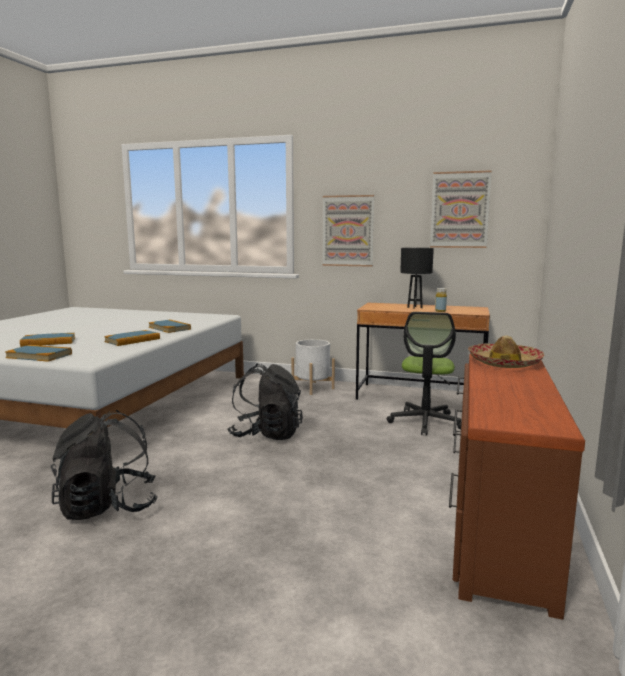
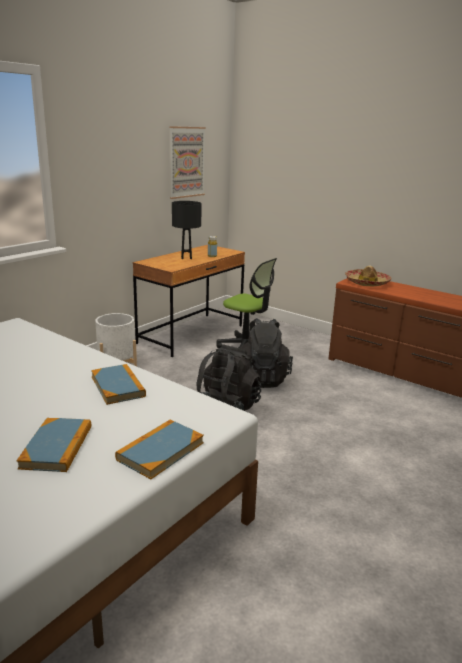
camera: 70 degrees left, 10 degrees up
black backpack [51,410,158,520] -> black backpack moved to [240,318,293,388]
book [149,320,191,333] -> none
picture [323,195,374,267] -> none

